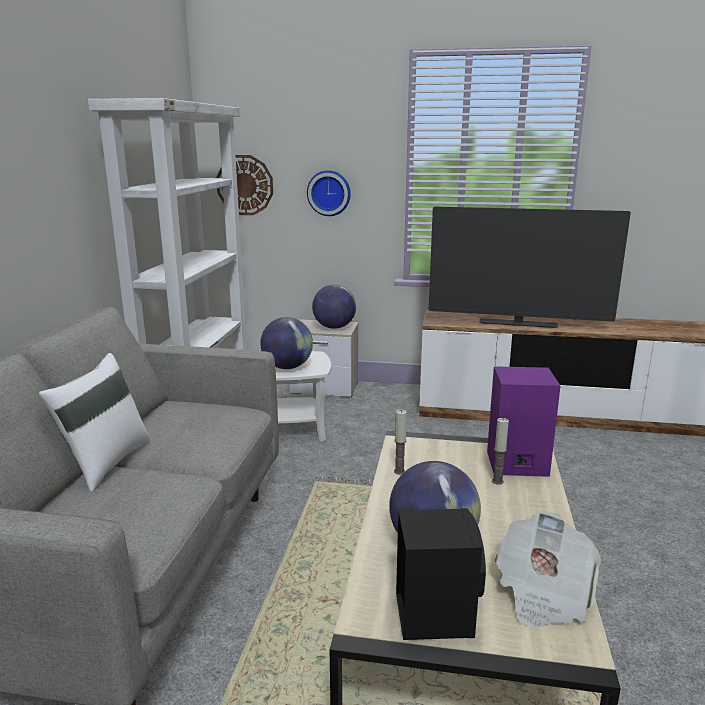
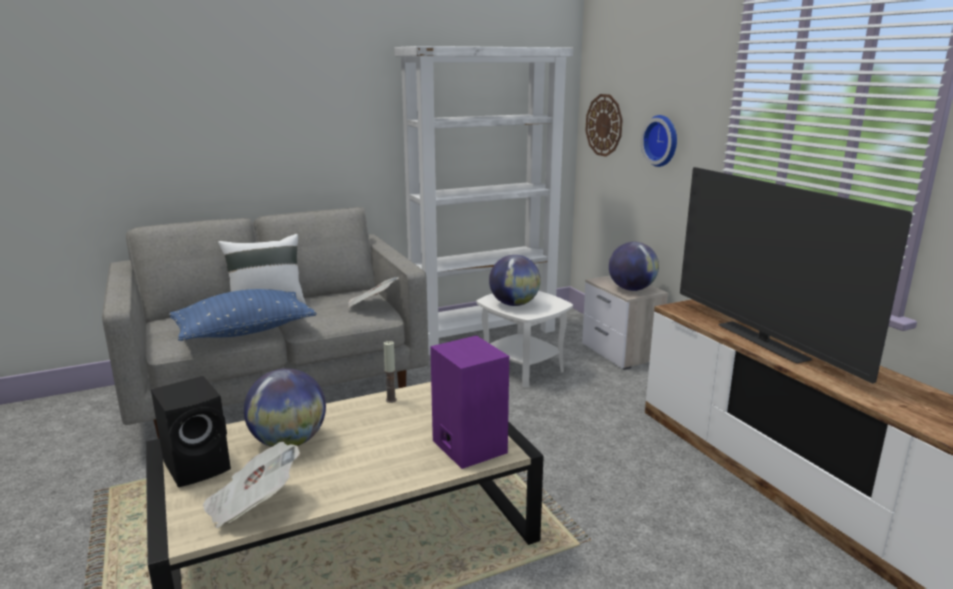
camera: 55 degrees right, 0 degrees up
candle [492,418,509,485] -> none
none -> blue pillow [169,289,317,341]
none -> newspaper [348,277,399,308]

